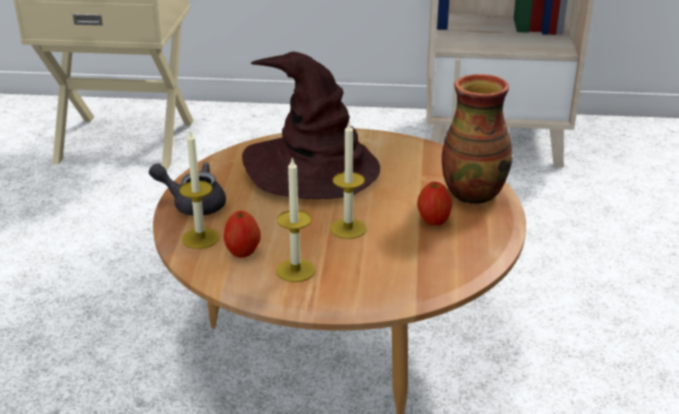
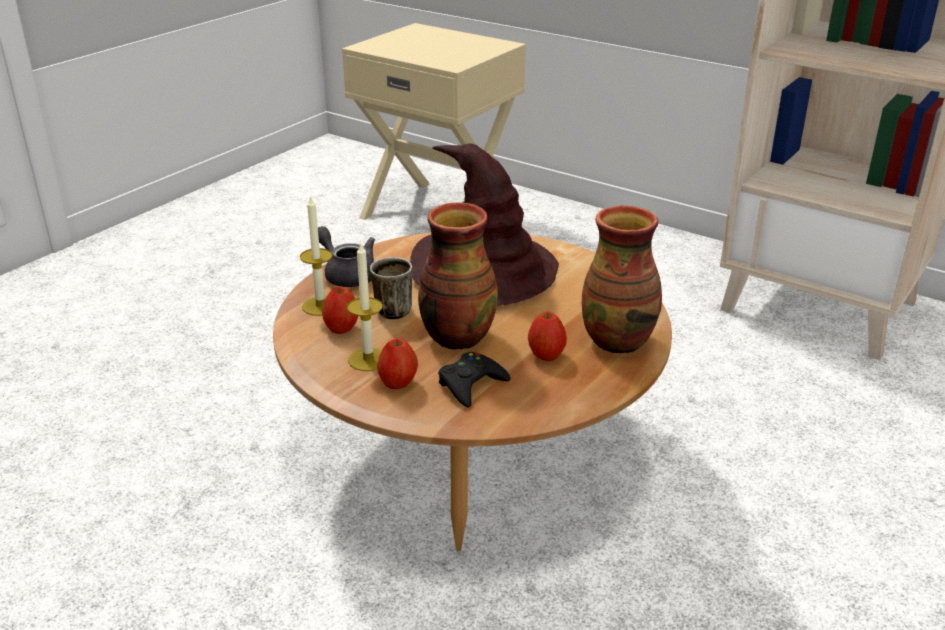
camera: 30 degrees right, 0 degrees up
candle [330,122,367,239] -> vase [418,202,498,350]
none -> mug [370,257,413,320]
none -> apple [377,339,418,389]
none -> black game controller [438,352,511,408]

